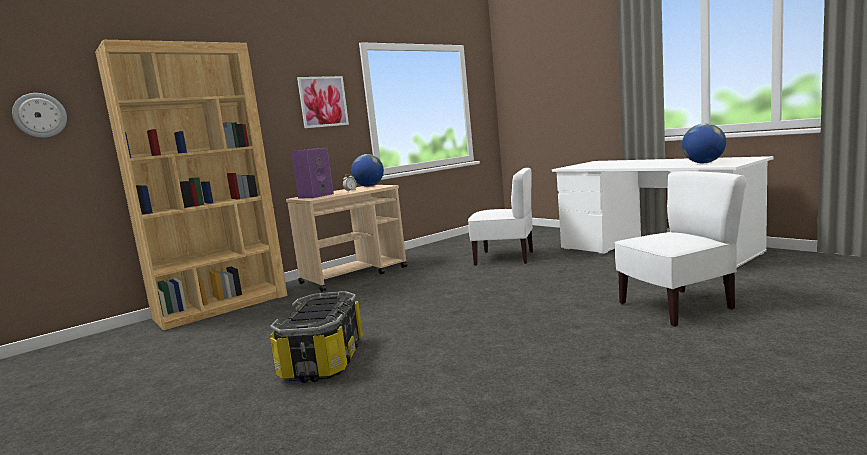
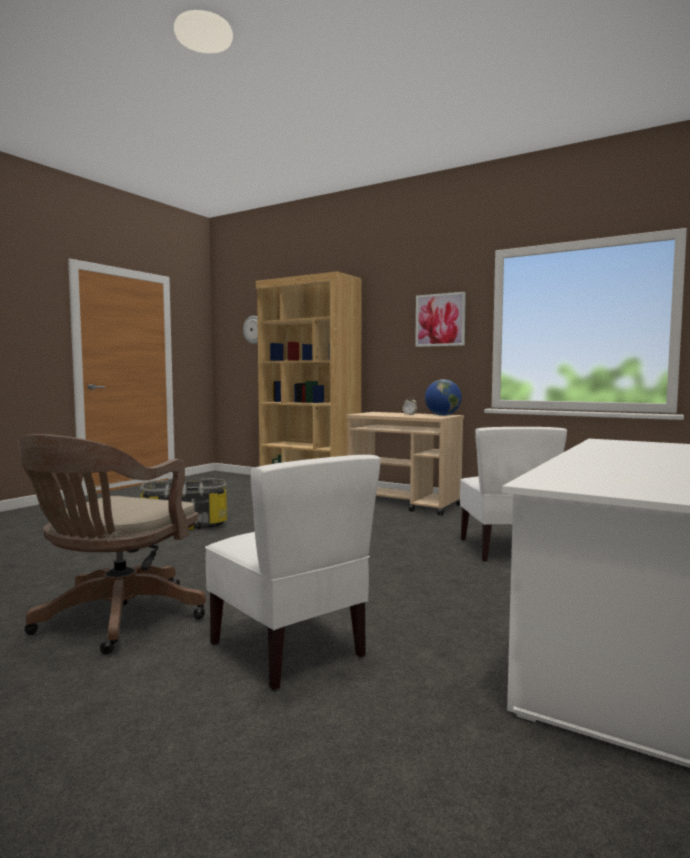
camera: 70 degrees right, 5 degrees down
purple speaker [291,148,334,198] -> none
globe [682,123,726,163] -> none
none -> brown office chair [17,434,206,654]

